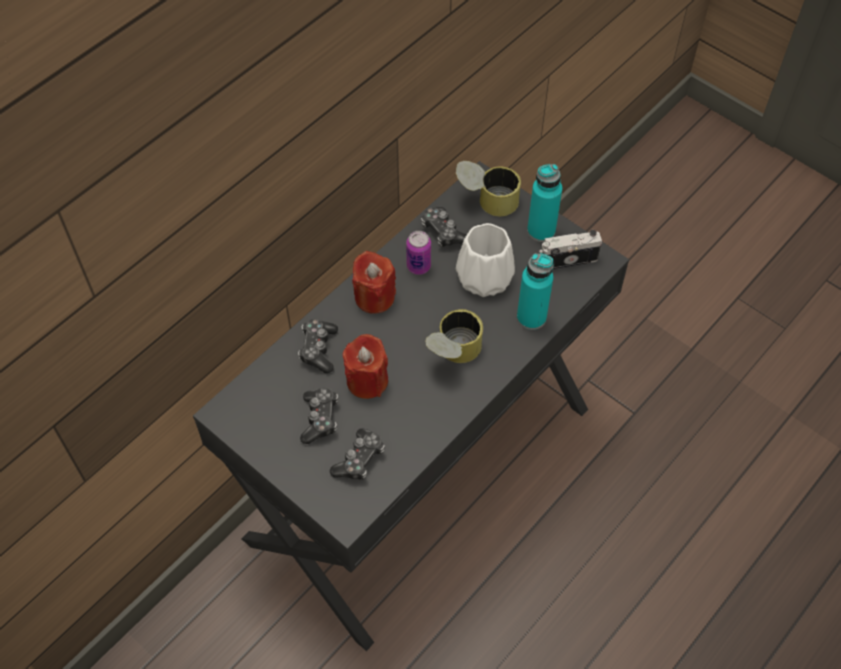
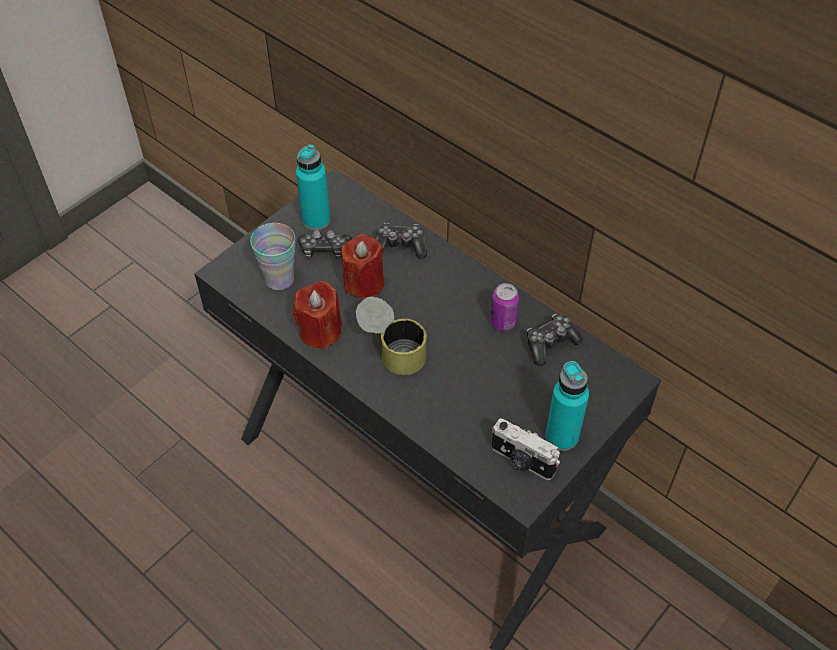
camera: 90 degrees right, 5 degrees down
game controller [329,428,385,480] -> cup [250,223,295,290]
red candle [352,251,396,314] -> red candle moved to [293,281,342,349]
can [456,161,521,216] -> none
white vase [456,223,515,297] -> none
turquoise bottle [517,253,554,330] -> turquoise bottle moved to [296,144,331,230]
camera [539,230,602,269] -> camera turned 135 degrees clockwise [492,418,560,480]

